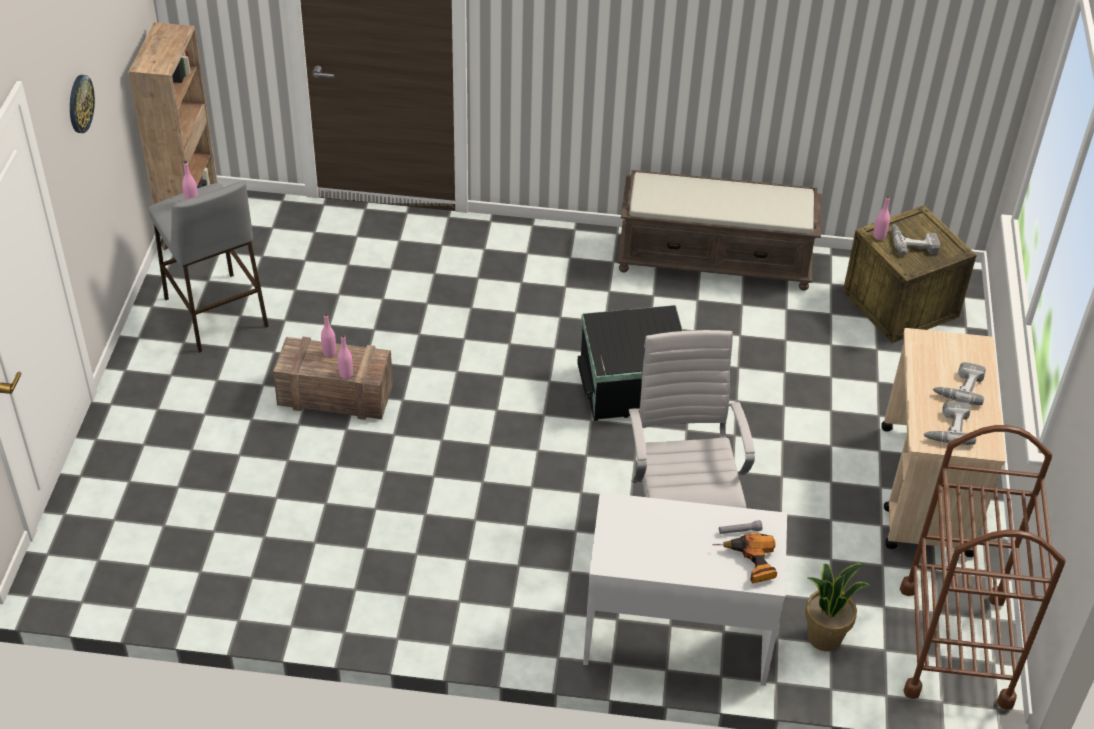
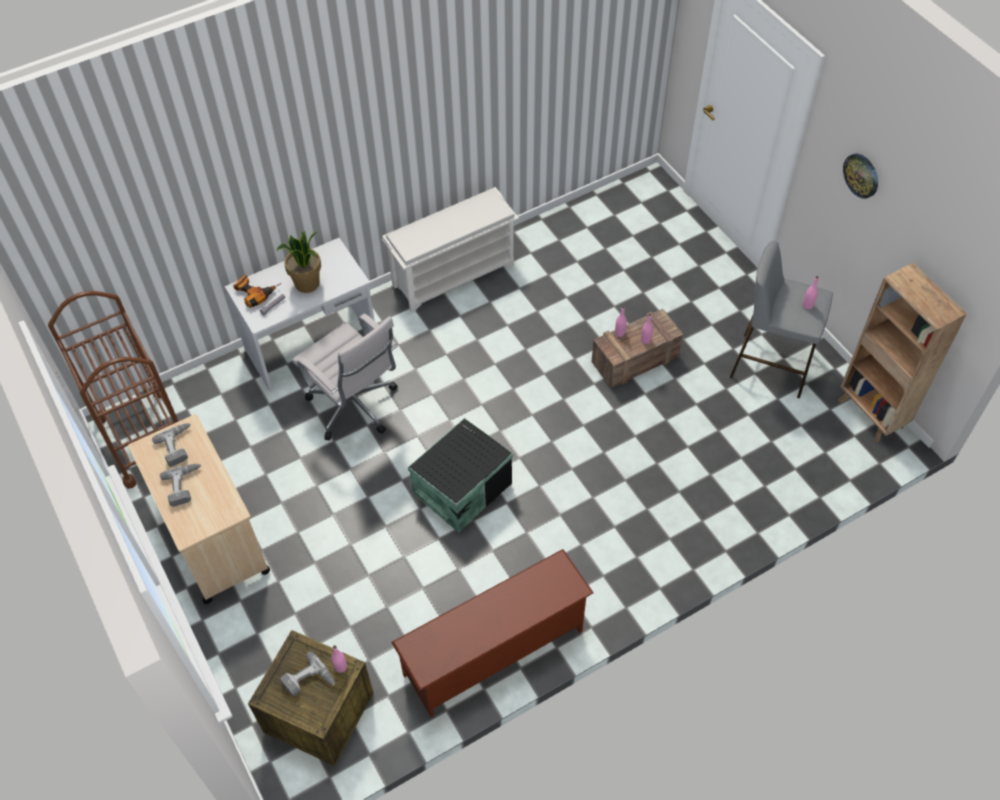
camera: 145 degrees right, 10 degrees up
brown bench [617,170,821,291] -> brown shoe rack [391,549,594,718]
potted plant [805,563,871,651] -> potted plant moved to [276,231,321,293]
none -> white shoe rack [382,187,519,312]

